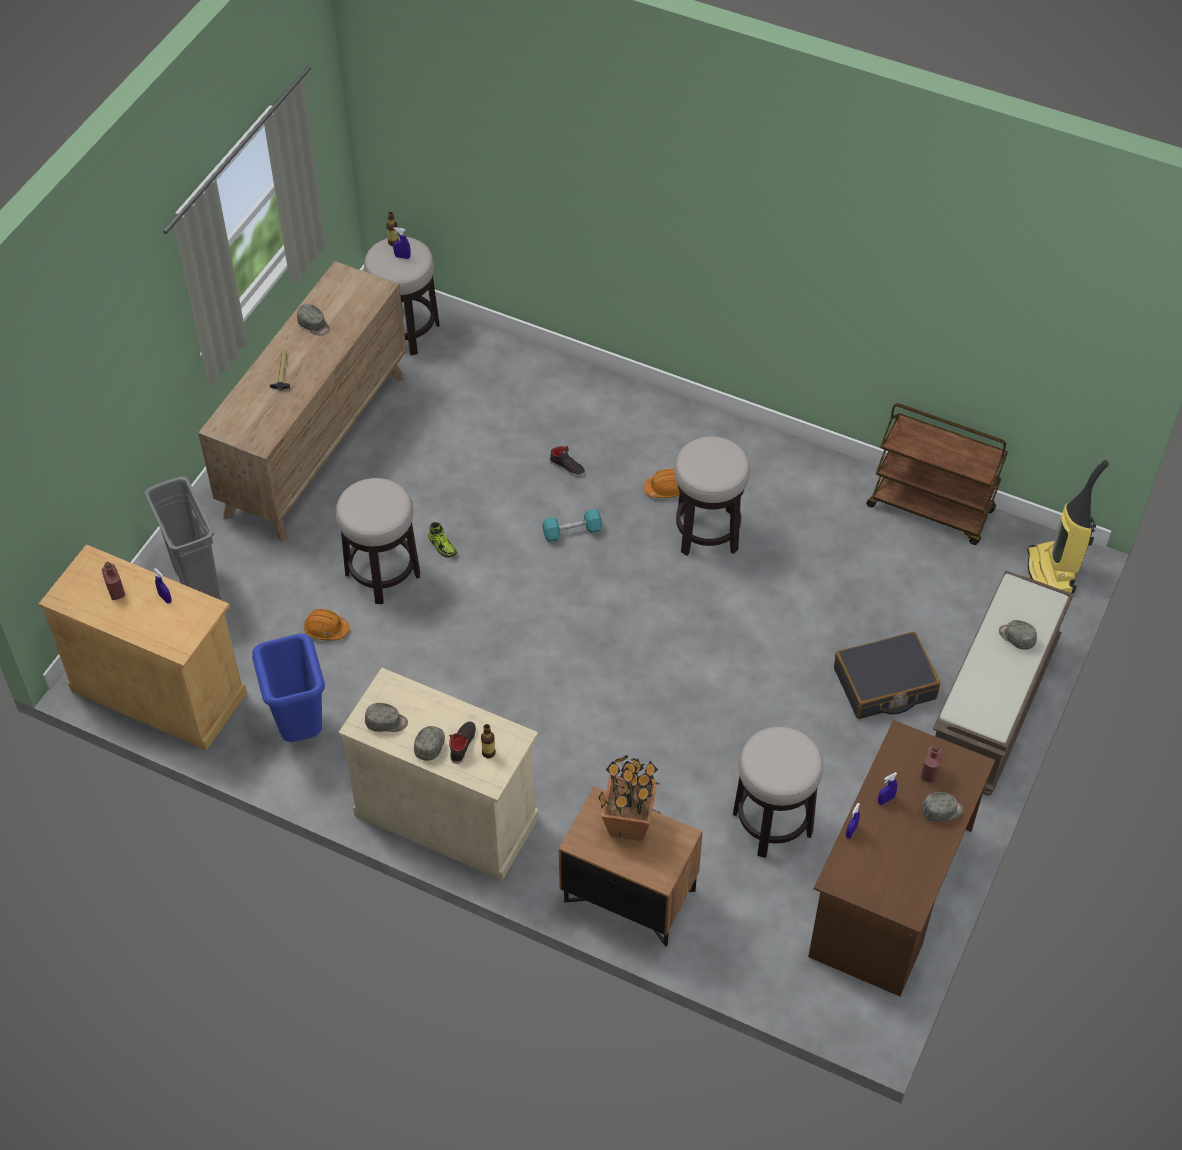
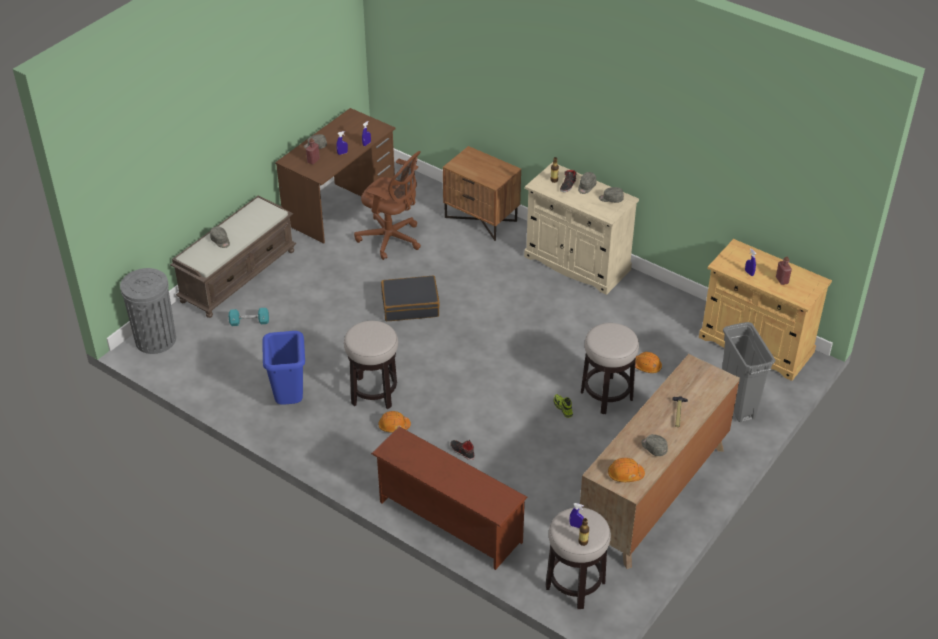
camera: 170 degrees left, 10 degrees down
blue trash can [252,634,325,742] -> blue trash can moved to [262,331,305,405]
turquoise dumbbell [542,509,602,542] -> turquoise dumbbell moved to [229,308,269,326]
potted plant [598,755,659,841] -> none
stool [733,726,823,858] -> brown office chair [354,151,421,260]
black suitcase [834,632,940,719] -> black suitcase moved to [381,276,440,321]
brown cart [866,403,1008,545] -> none
vacuum cleaner [1027,460,1109,594] -> grey trash can [120,268,176,354]
none -> brown shoe rack [371,426,528,570]
none -> orange hard hat [608,458,645,482]

